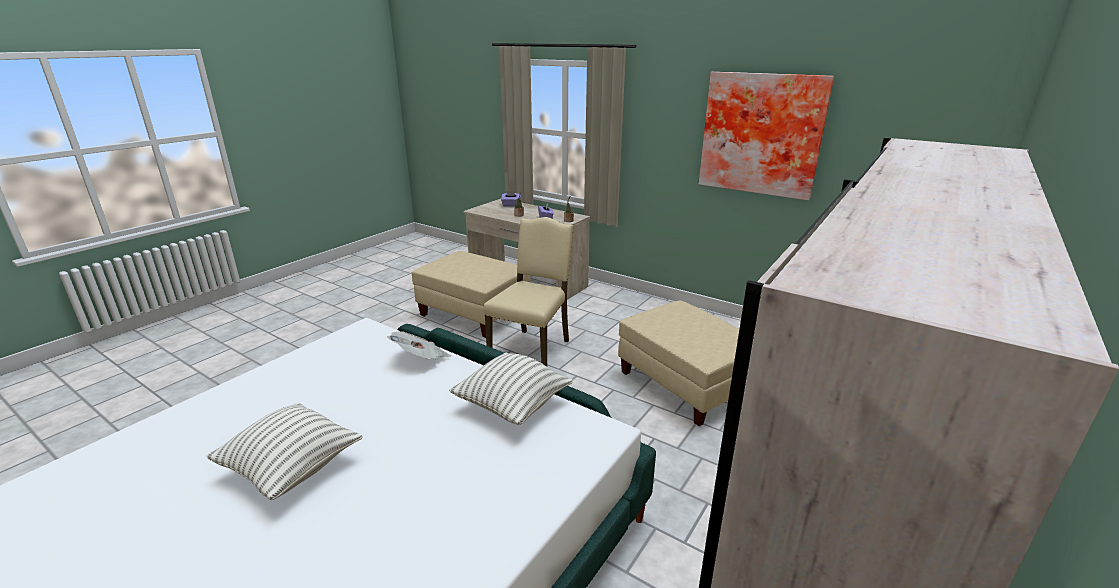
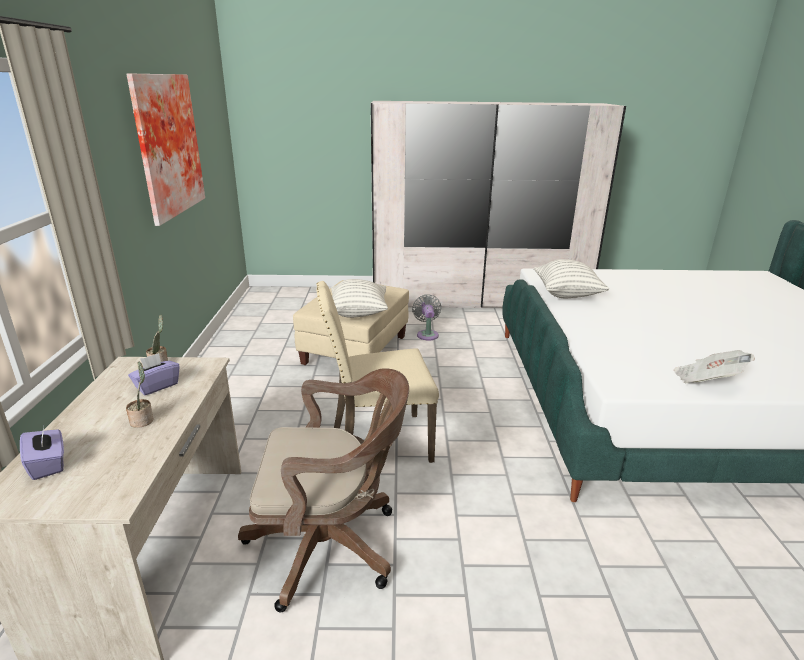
camera: 125 degrees left, 0 degrees up
pillow [206,403,363,500] -> pillow moved to [331,279,388,318]
newspaper [387,331,451,360] -> newspaper moved to [674,350,755,383]
beige ottoman [412,251,530,338] -> brown office chair [238,368,409,613]
none -> grey fan [412,294,442,341]

